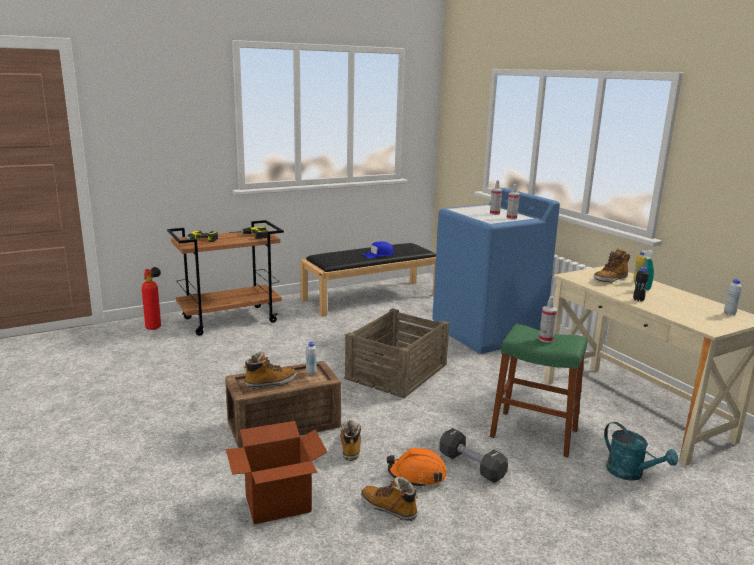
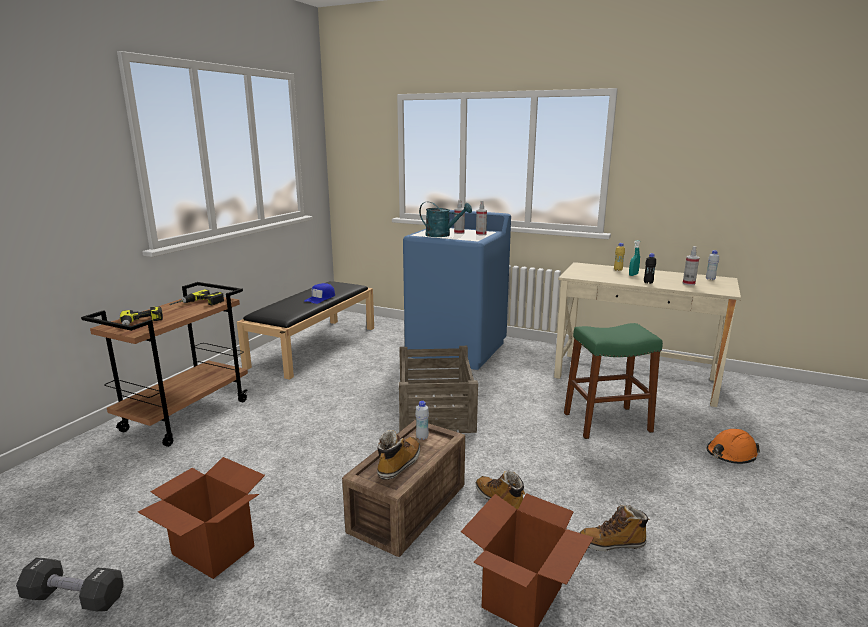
camera: 35 degrees left, 0 degrees up
fire extinguisher [142,267,161,330] -> none
orange hard hat [387,448,447,488] -> orange hard hat moved to [707,429,760,464]
black dumbbell [439,428,508,483] -> black dumbbell moved to [16,557,124,611]
spray bottle [539,296,557,343] -> spray bottle moved to [683,246,699,285]
boot [594,248,630,283] -> none
turquoise watering can [604,422,678,481] -> turquoise watering can moved to [419,201,472,237]
none -> cardboard box [138,457,265,579]

